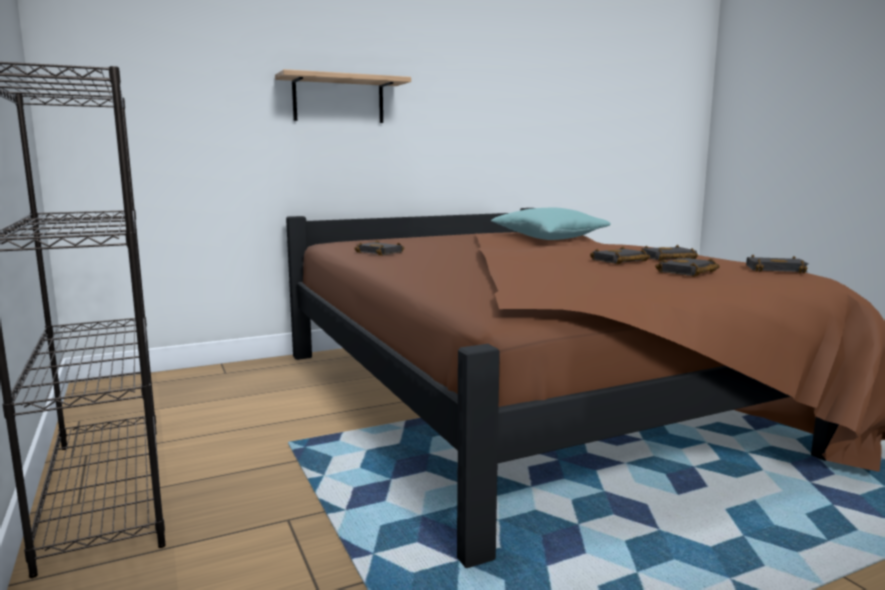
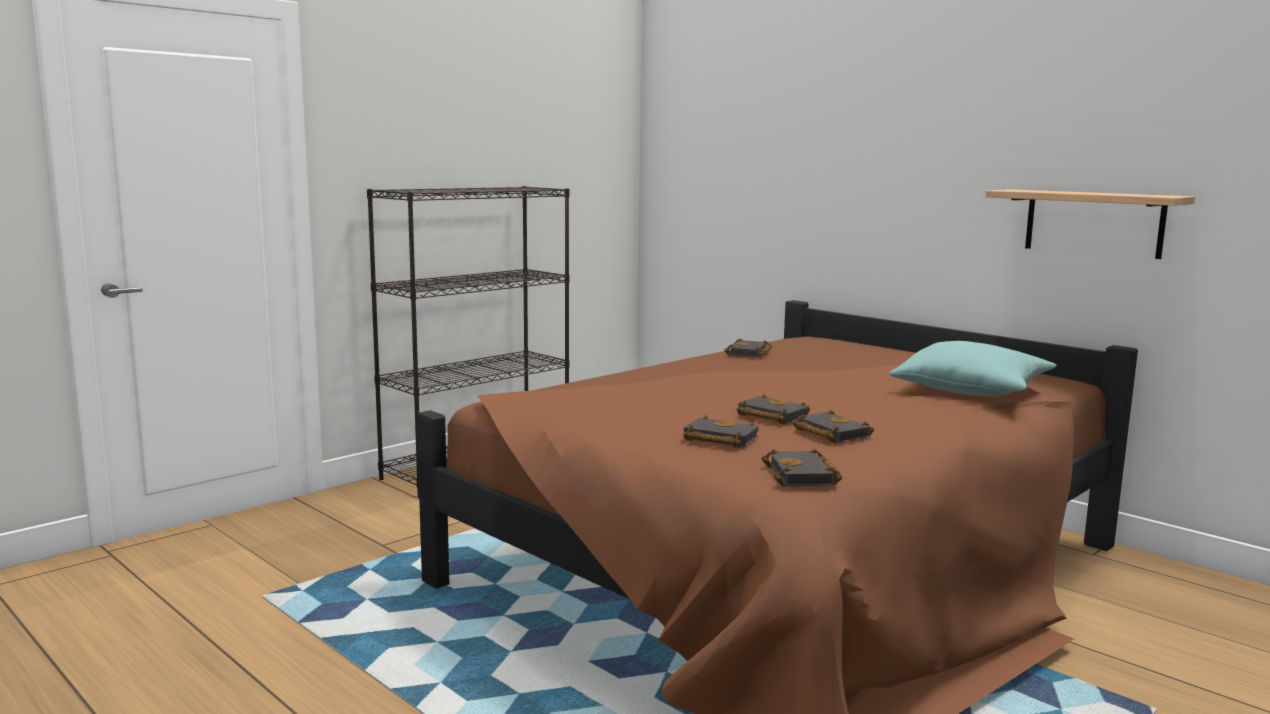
camera: 70 degrees right, 0 degrees up
shelf [275,69,411,123] -> shelf moved to [985,189,1195,259]

